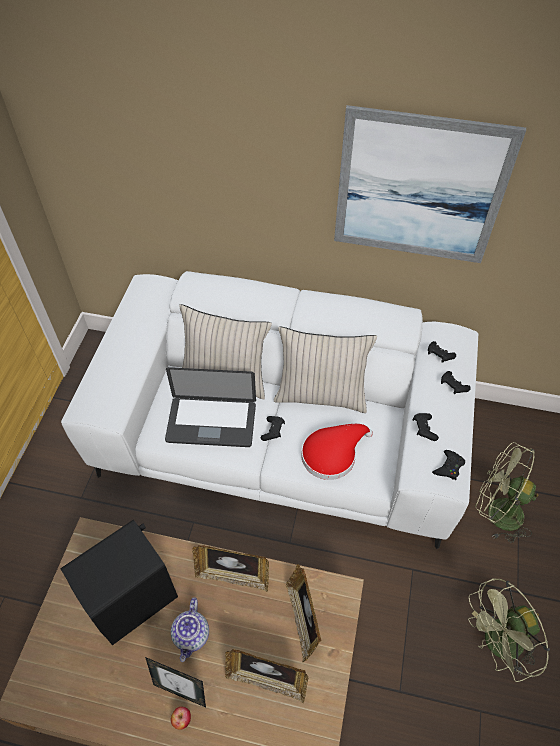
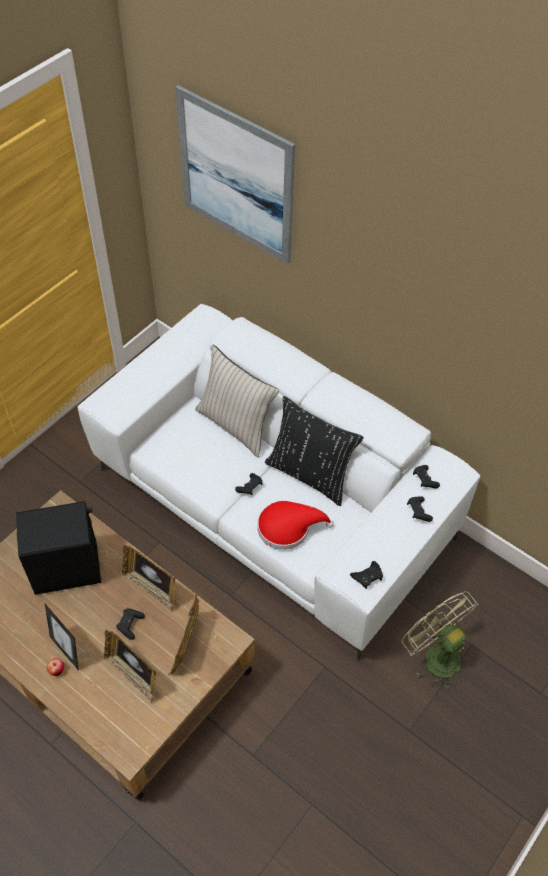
camera: 25 degrees right, 0 degrees up
laptop [165,367,256,447] -> none
teapot [171,598,209,662] -> none
beige pillow [274,326,377,413] -> black pillow [265,396,364,506]
picture [334,105,526,263] -> picture moved to [175,85,295,264]
black game controller [412,413,439,441] -> black game controller moved to [117,609,145,640]
green fan [468,578,550,682] -> none

